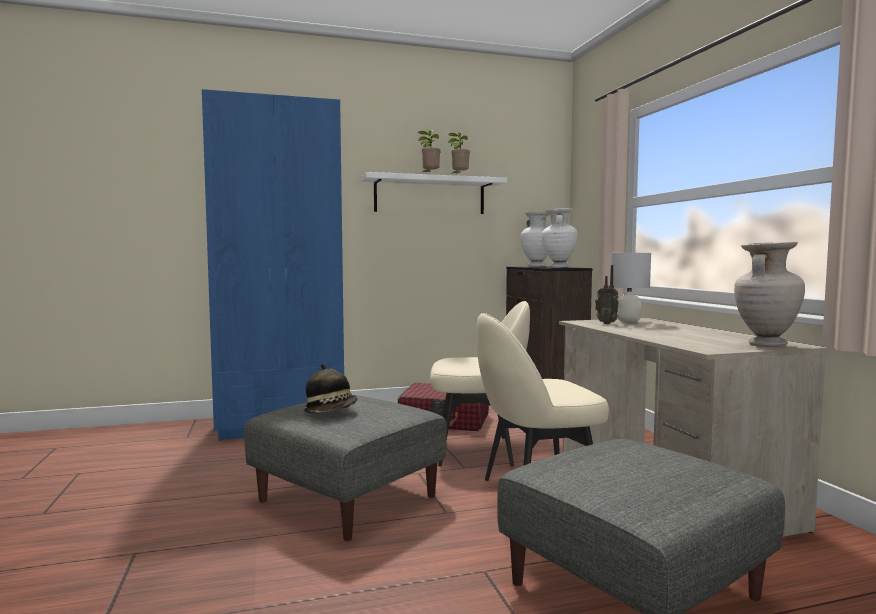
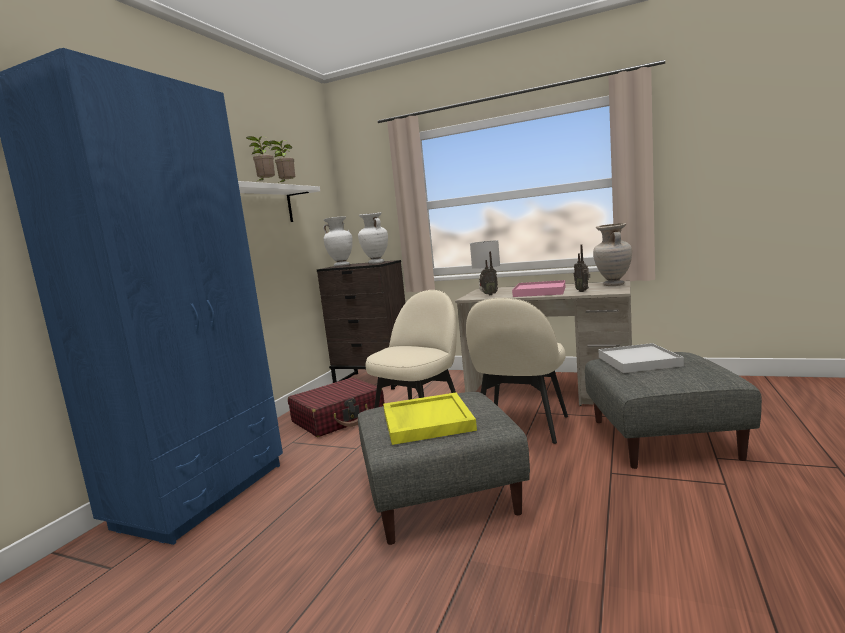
camera: 50 degrees left, 5 degrees up
hat [304,364,357,413] -> yellow tray [383,392,477,445]
none -> pink tray [512,280,565,297]
none -> radio [574,245,590,292]
none -> white tray [598,343,684,373]

